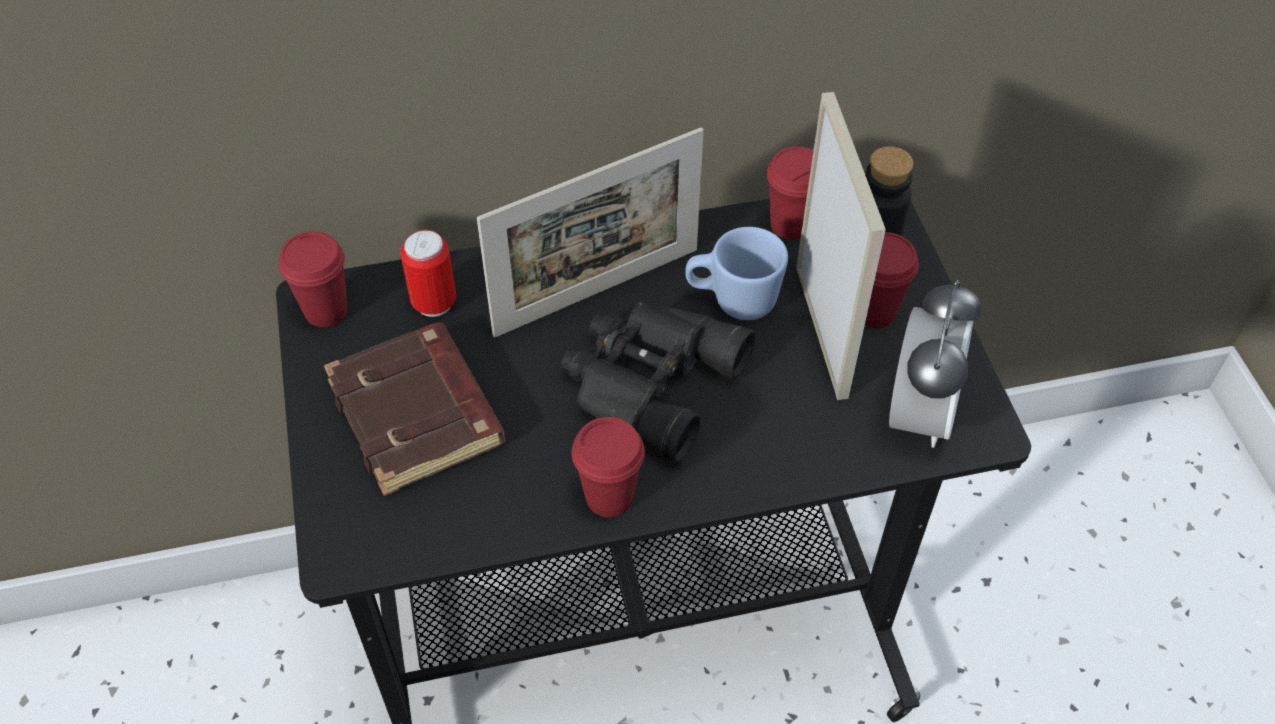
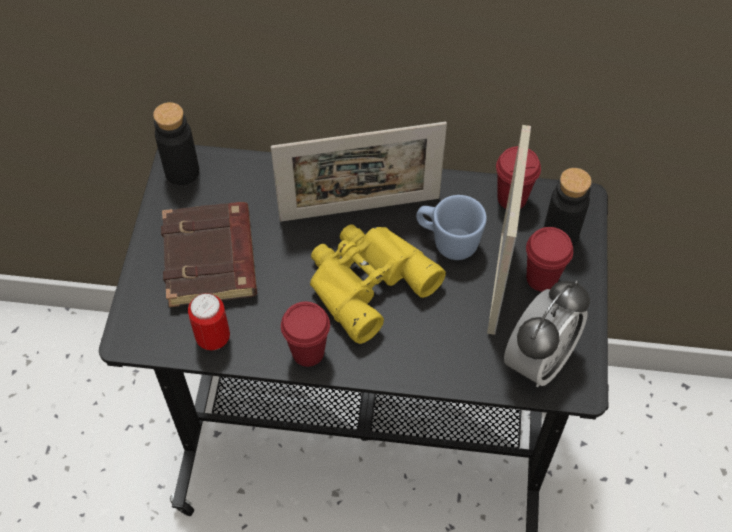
camera: 20 degrees right, 5 degrees up
red cup [278,231,347,327] -> black bottle [153,102,199,185]
can [400,230,456,317] -> can moved to [188,293,230,350]
black binoculars [561,301,755,463] -> yellow binoculars [310,224,446,344]

